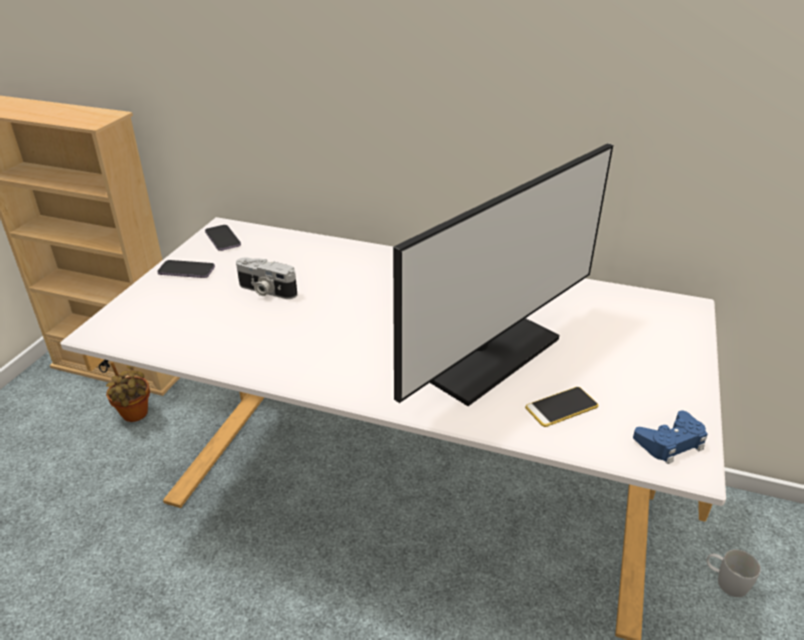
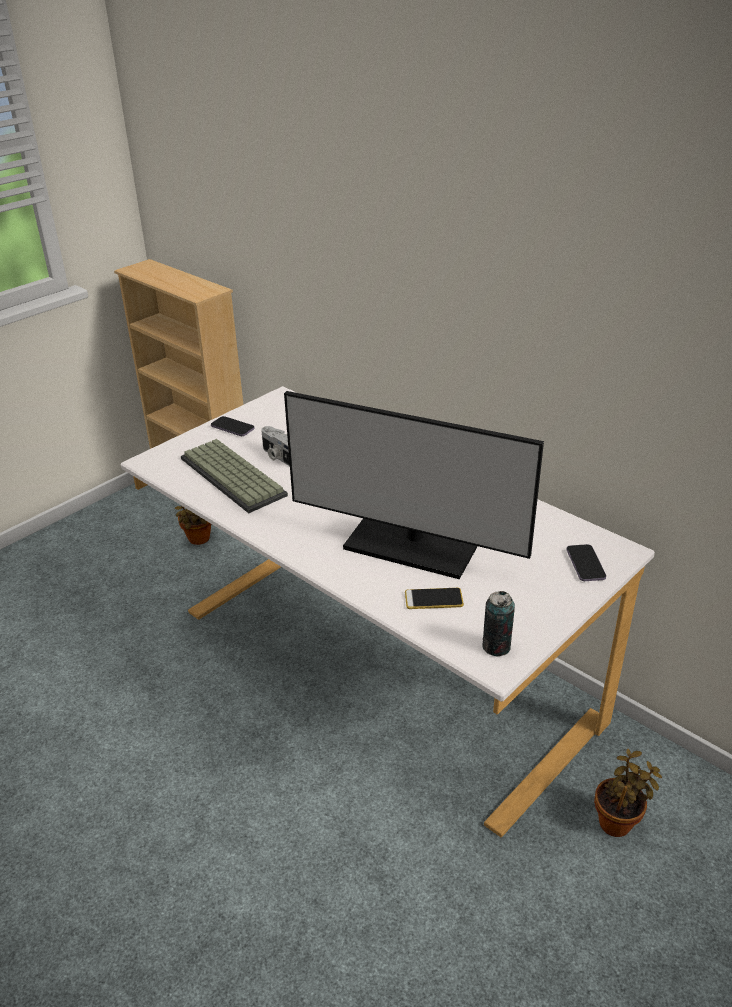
camera: 25 degrees right, 0 degrees up
phone [205,225,241,251] -> phone moved to [567,544,606,581]
monitor [393,143,613,406] -> monitor turned 45 degrees clockwise [284,391,544,579]
blue game controller [633,411,708,464] -> can [482,591,515,656]
white mug [707,549,761,597] -> potted plant [594,749,662,837]
none -> keyboard [181,439,288,513]

